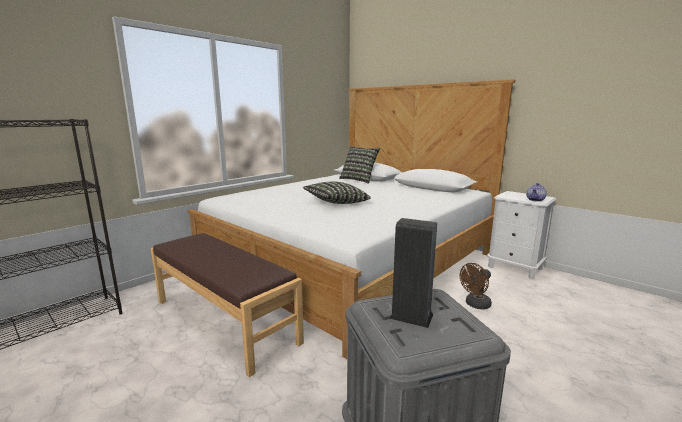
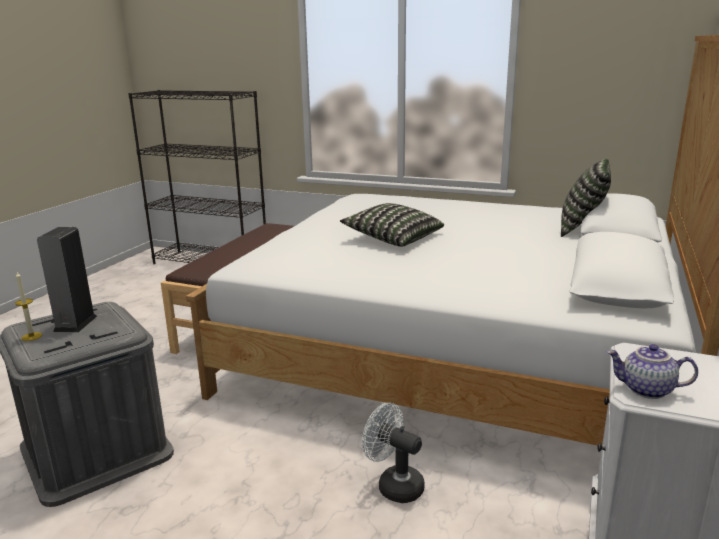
camera: 70 degrees right, 5 degrees up
brown fan [460,263,492,309] -> white fan [362,403,425,503]
none -> candle [15,272,42,341]

